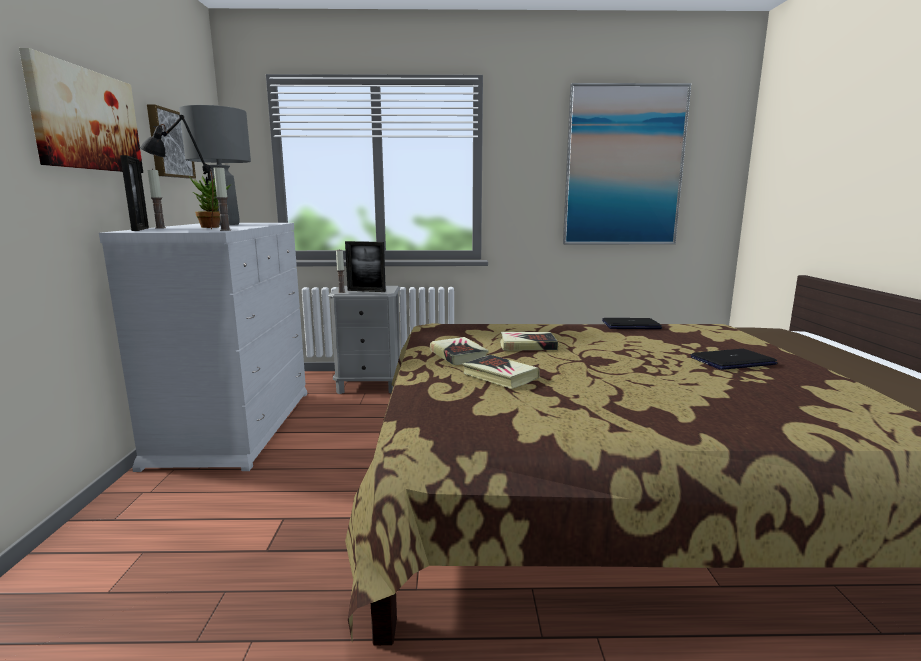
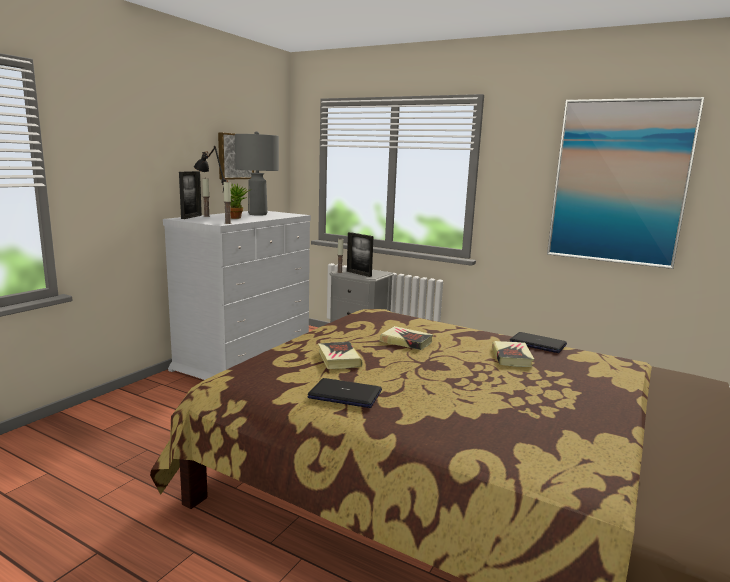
camera: 30 degrees right, 0 degrees up
picture [19,48,143,173] -> none
book [430,337,489,365] -> book moved to [492,341,534,367]
laptop [691,349,778,370] -> laptop moved to [307,378,382,408]

